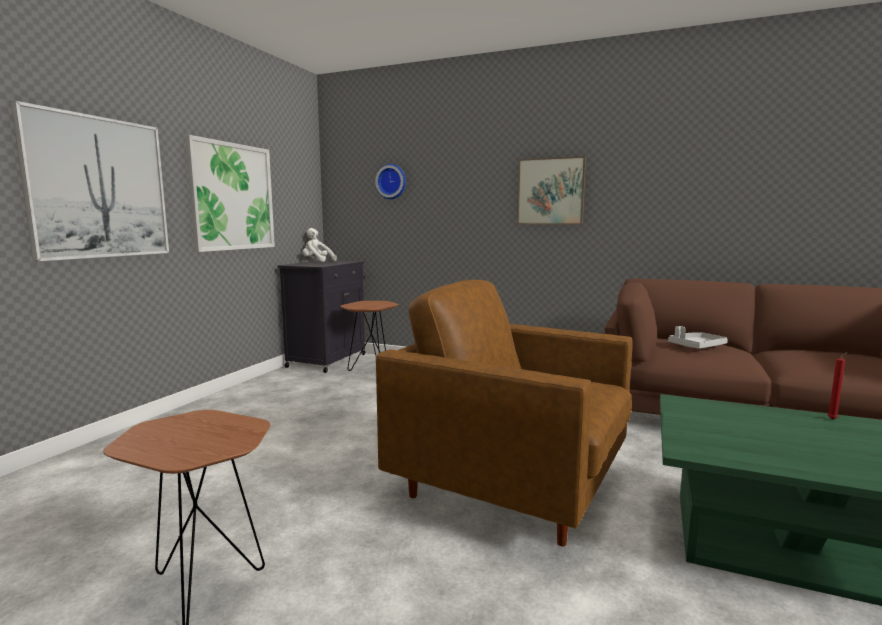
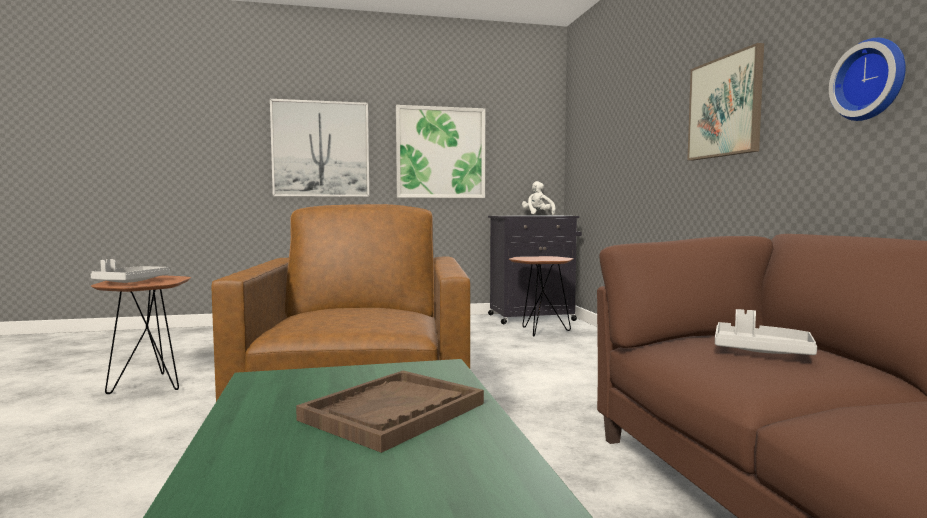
camera: 55 degrees right, 5 degrees down
wall clock [375,164,406,199] -> wall clock moved to [829,38,906,121]
red candle [828,352,848,420] -> none
none -> grey tray [91,259,170,283]
none -> brown tray [296,371,484,453]

